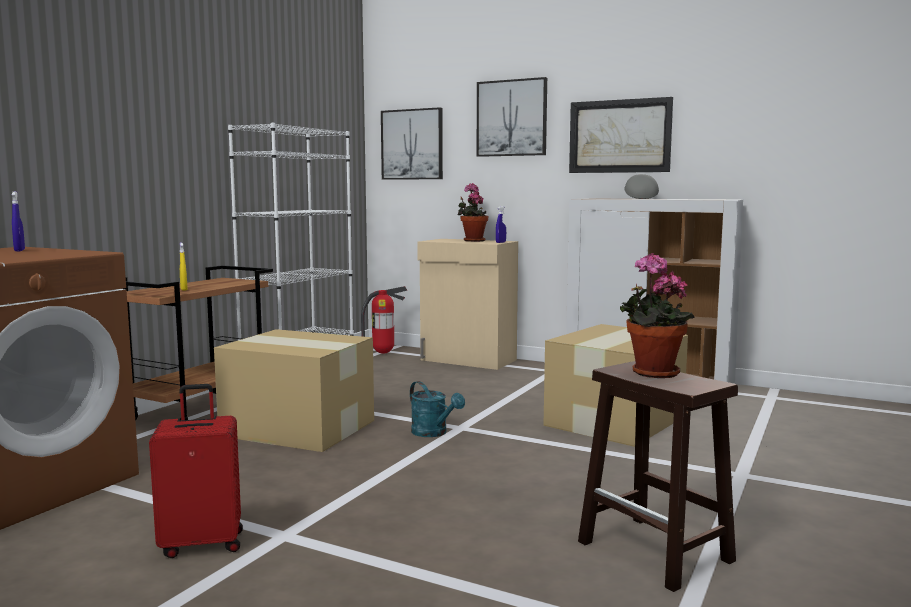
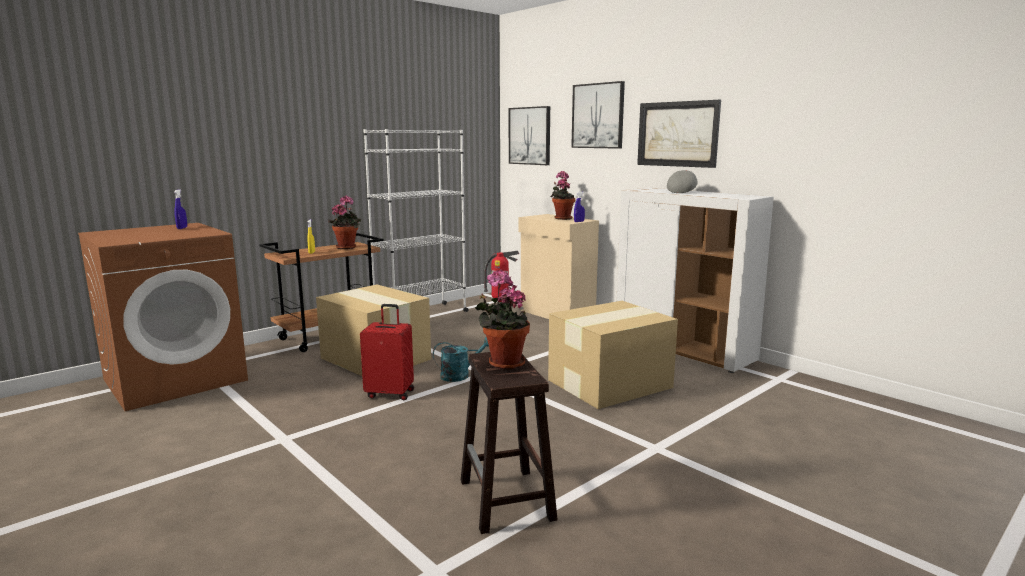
camera: 20 degrees right, 5 degrees up
red suitcase [149,384,243,558] -> red suitcase moved to [360,304,414,400]
turquoise watering can [410,381,465,437] -> turquoise watering can turned 90 degrees counterclockwise [433,337,489,382]
none -> potted plant [328,196,361,249]

